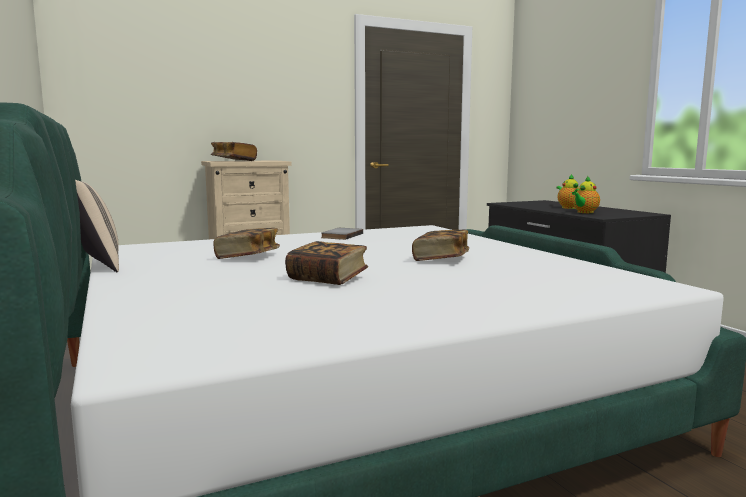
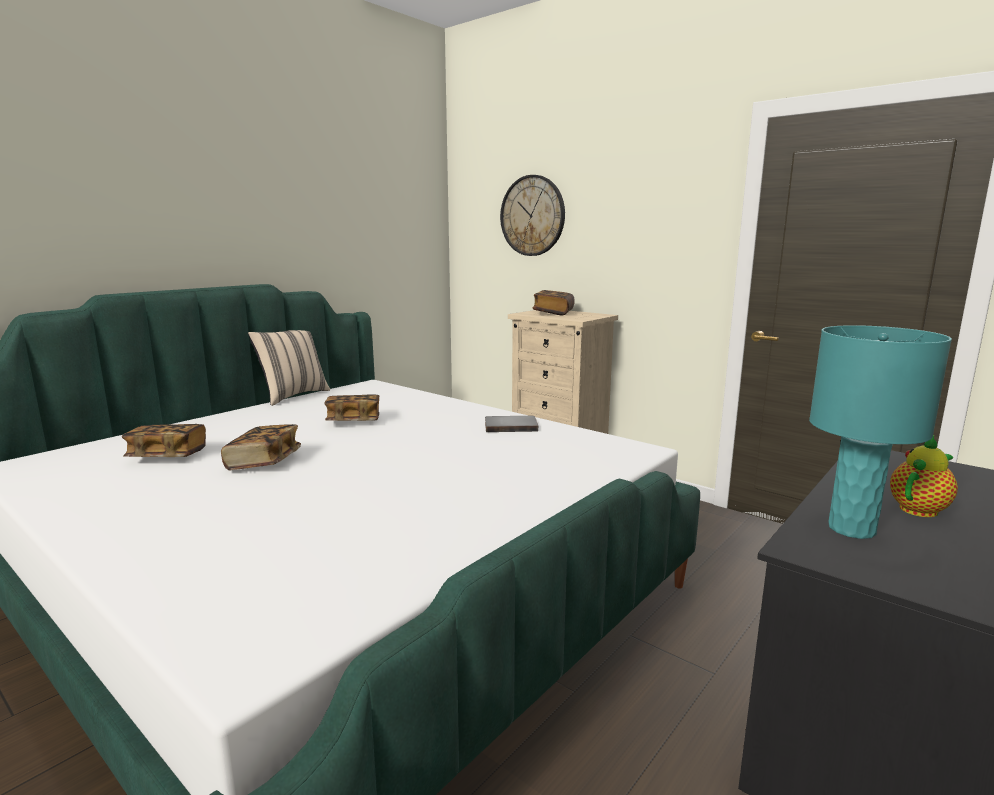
camera: 65 degrees right, 5 degrees up
book [412,229,469,261] -> book moved to [122,424,206,457]
teapot [572,176,600,213] -> turquoise table lamp [809,325,952,539]
none -> wall clock [500,175,565,256]

